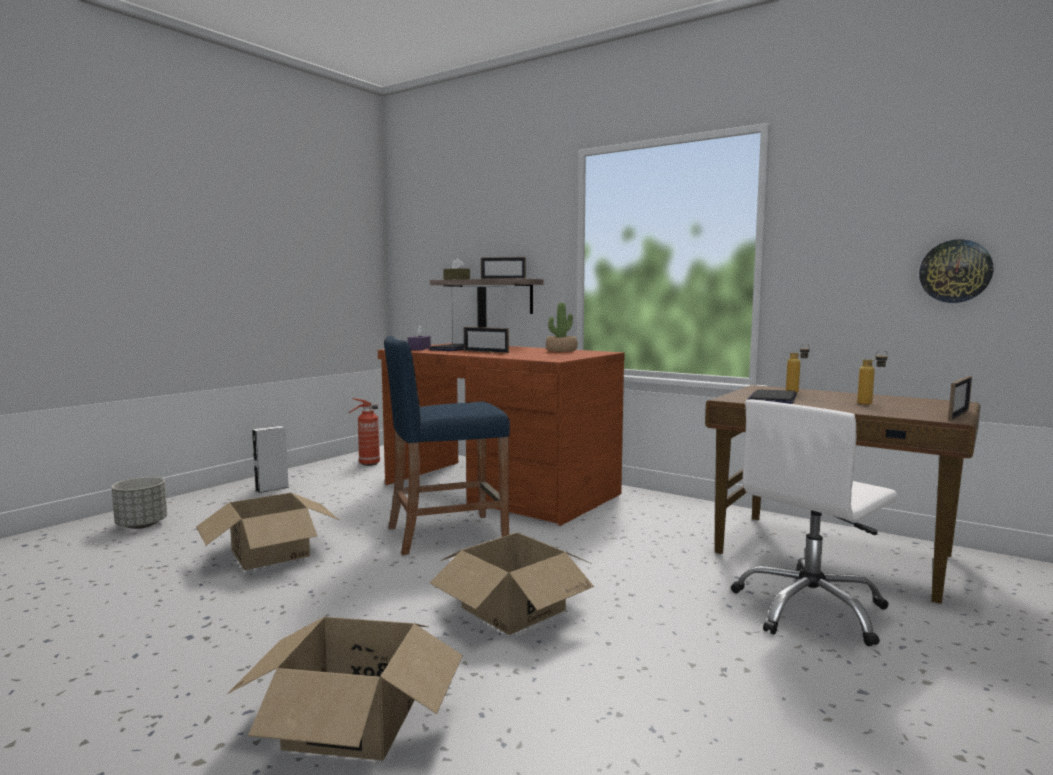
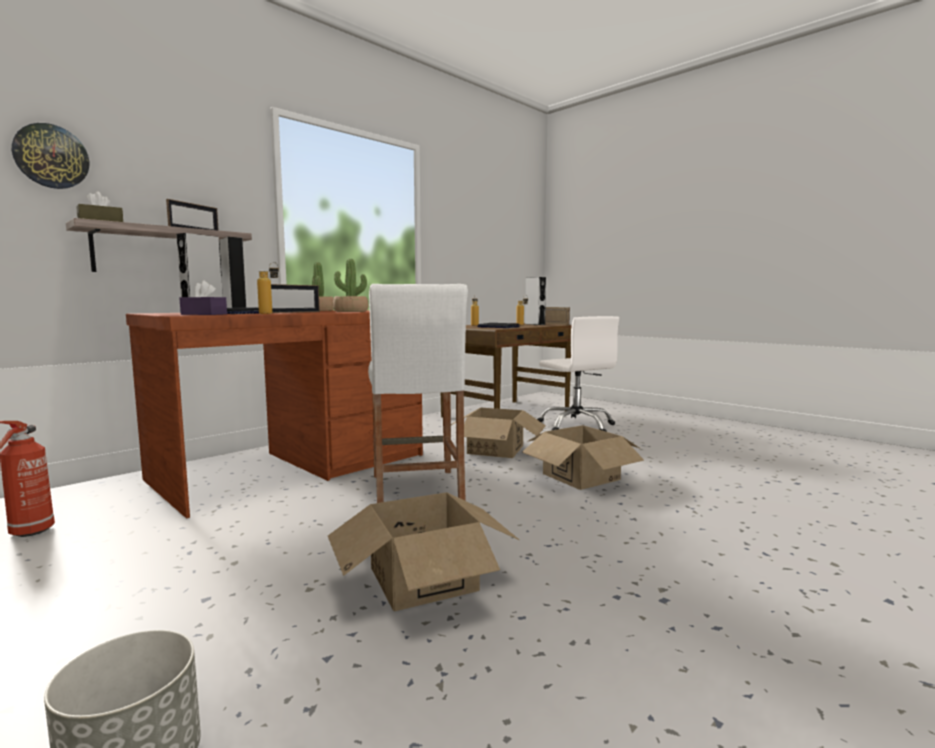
camera: 80 degrees left, 0 degrees up
cardboard box [227,617,463,761] -> cardboard box moved to [451,408,546,458]
grey speaker [252,426,289,493] -> grey speaker moved to [525,277,546,325]
blue stool [384,336,510,555] -> white stool [368,284,468,503]
wall clock [919,239,993,303] -> wall clock moved to [12,123,89,189]
none -> bottle [257,262,279,314]
none -> potted plant [333,259,368,312]

